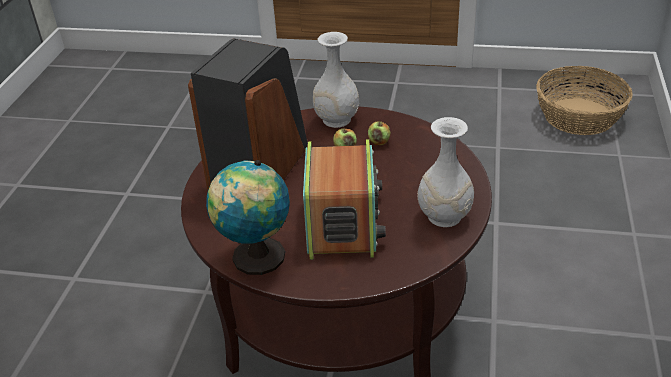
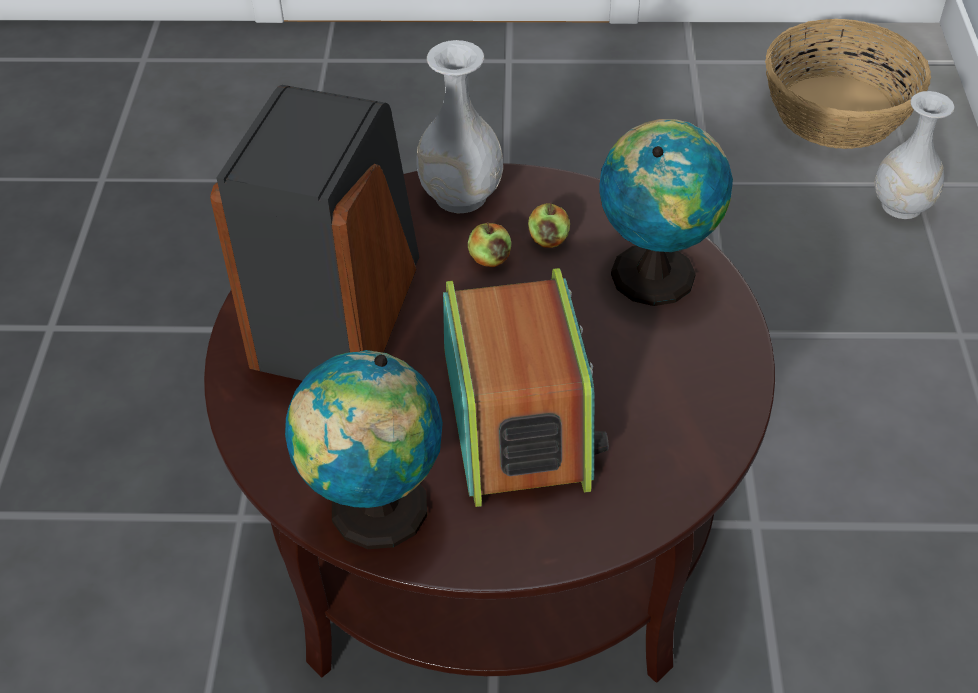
camera: 10 degrees left, 10 degrees up
white vase [418,117,474,227] -> white vase moved to [874,91,955,219]
none -> globe [600,119,733,306]

